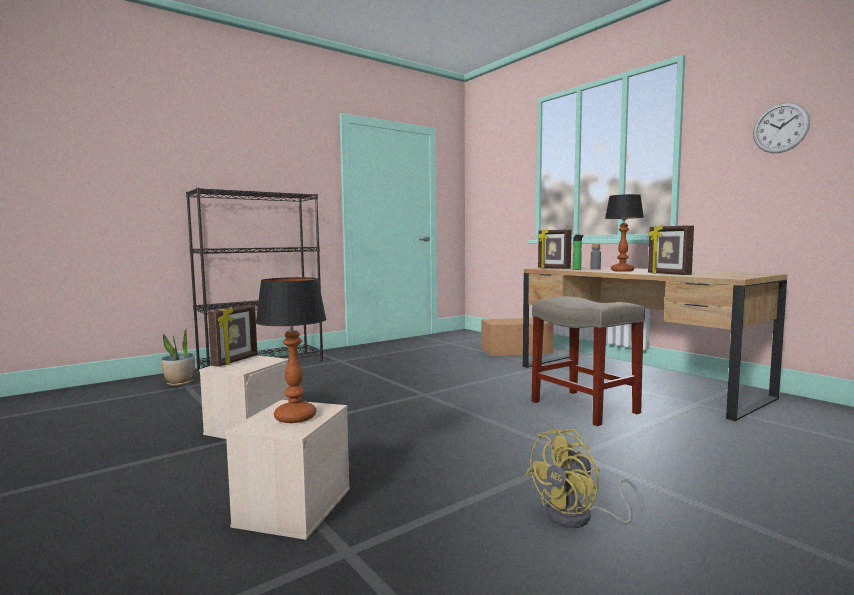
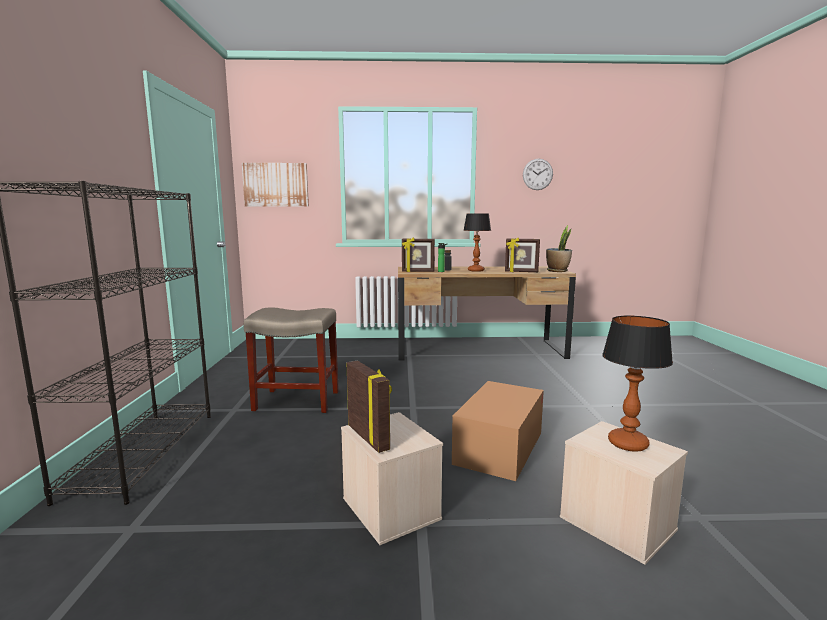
camera: 55 degrees left, 5 degrees up
potted plant [161,330,195,386] -> potted plant moved to [546,225,572,272]
cardboard box [481,318,554,356] -> cardboard box moved to [452,381,544,481]
yellow fan [525,429,643,528] -> none
beige stool [531,296,645,426] -> beige stool moved to [244,308,339,413]
none -> picture [242,163,309,207]

